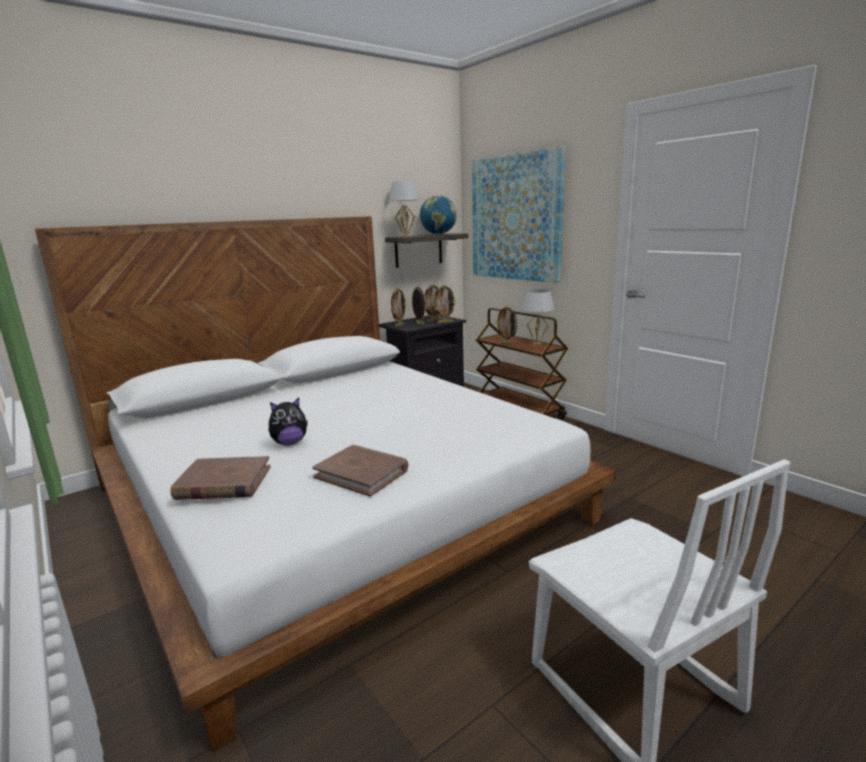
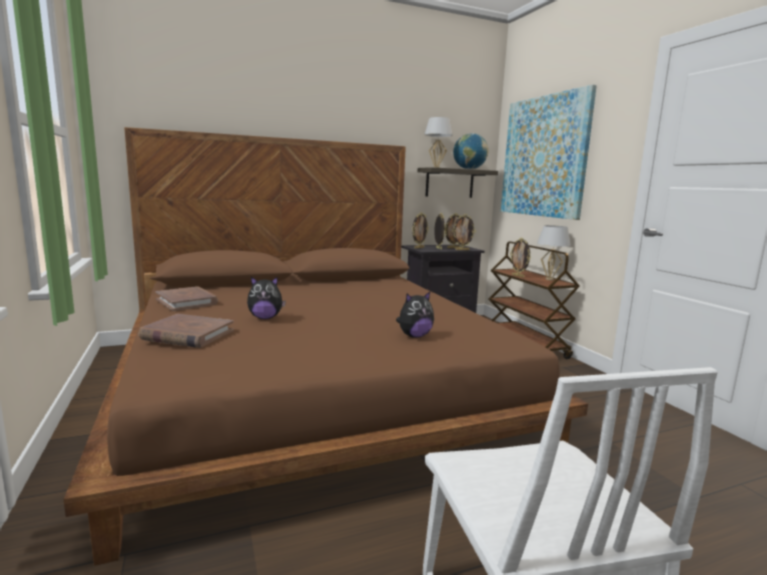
camera: 15 degrees right, 5 degrees down
white bed [35,216,617,752] -> brown bed [63,127,588,566]
brown book [313,445,408,497] -> brown book moved to [155,286,218,311]
none -> plush toy [396,292,434,338]

